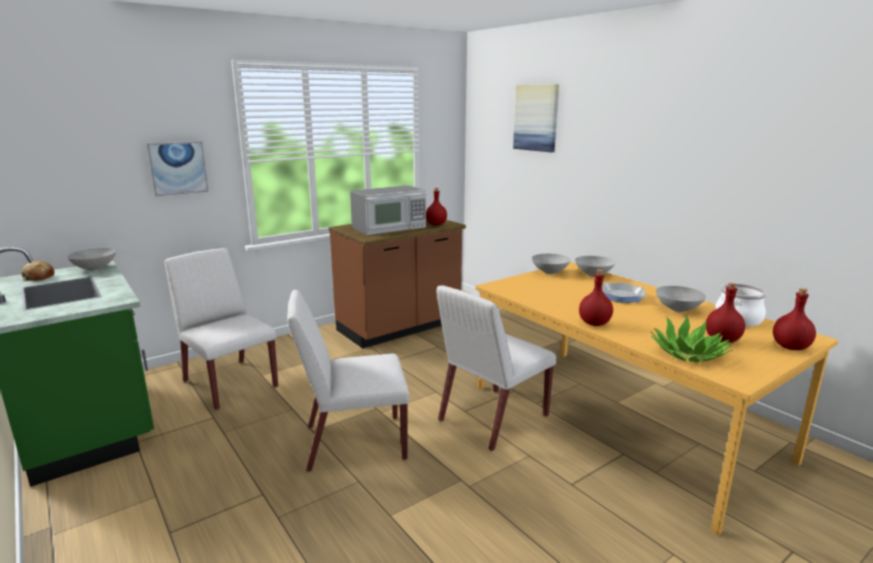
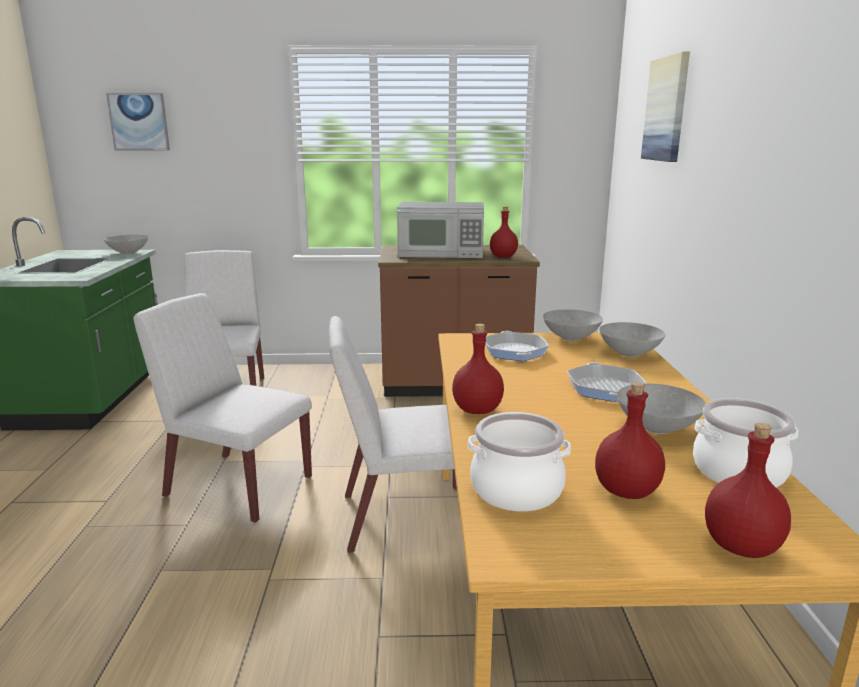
camera: 35 degrees right, 0 degrees up
bread [21,261,54,281] -> none
picture [146,141,208,196] -> picture moved to [106,93,170,150]
potted plant [650,315,734,362] -> cooking pot [468,412,571,512]
none -> frying pan [485,331,549,361]

